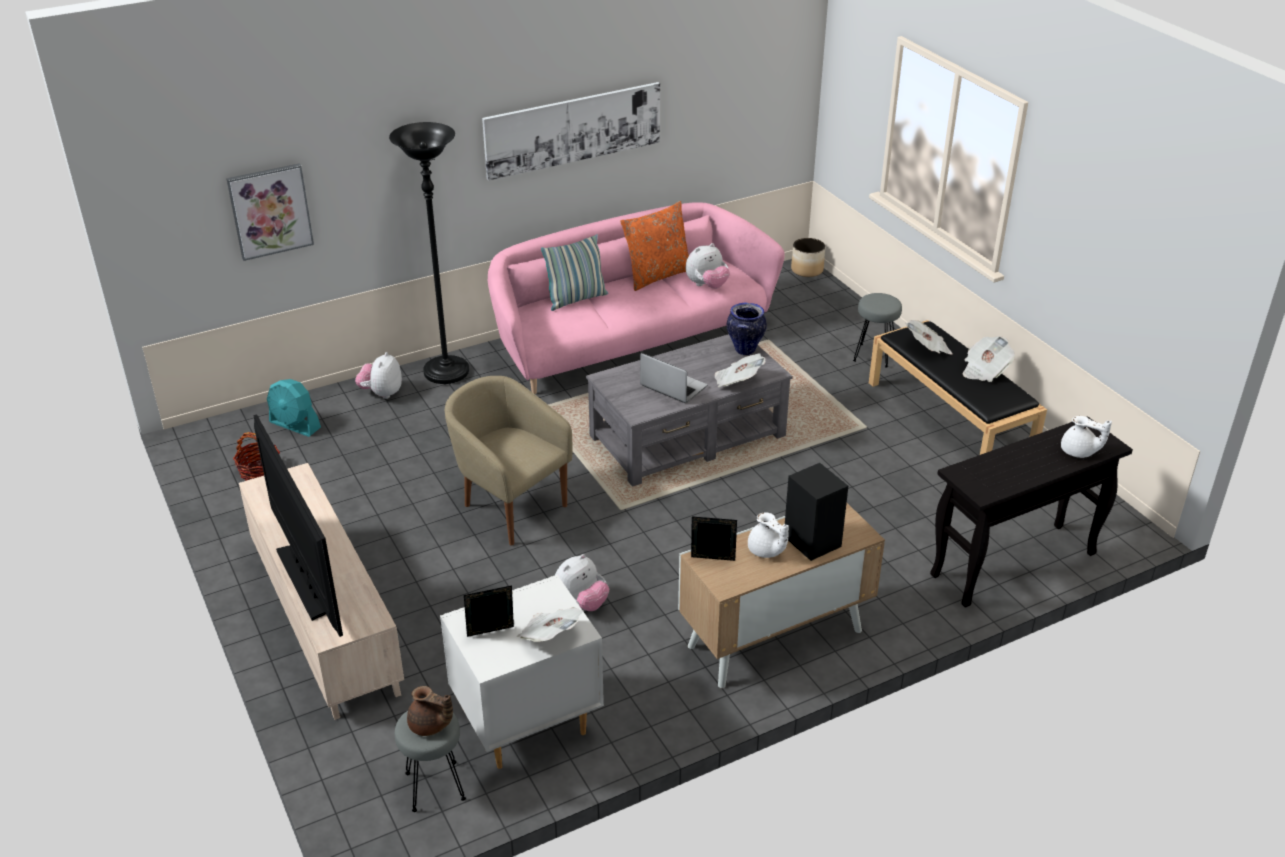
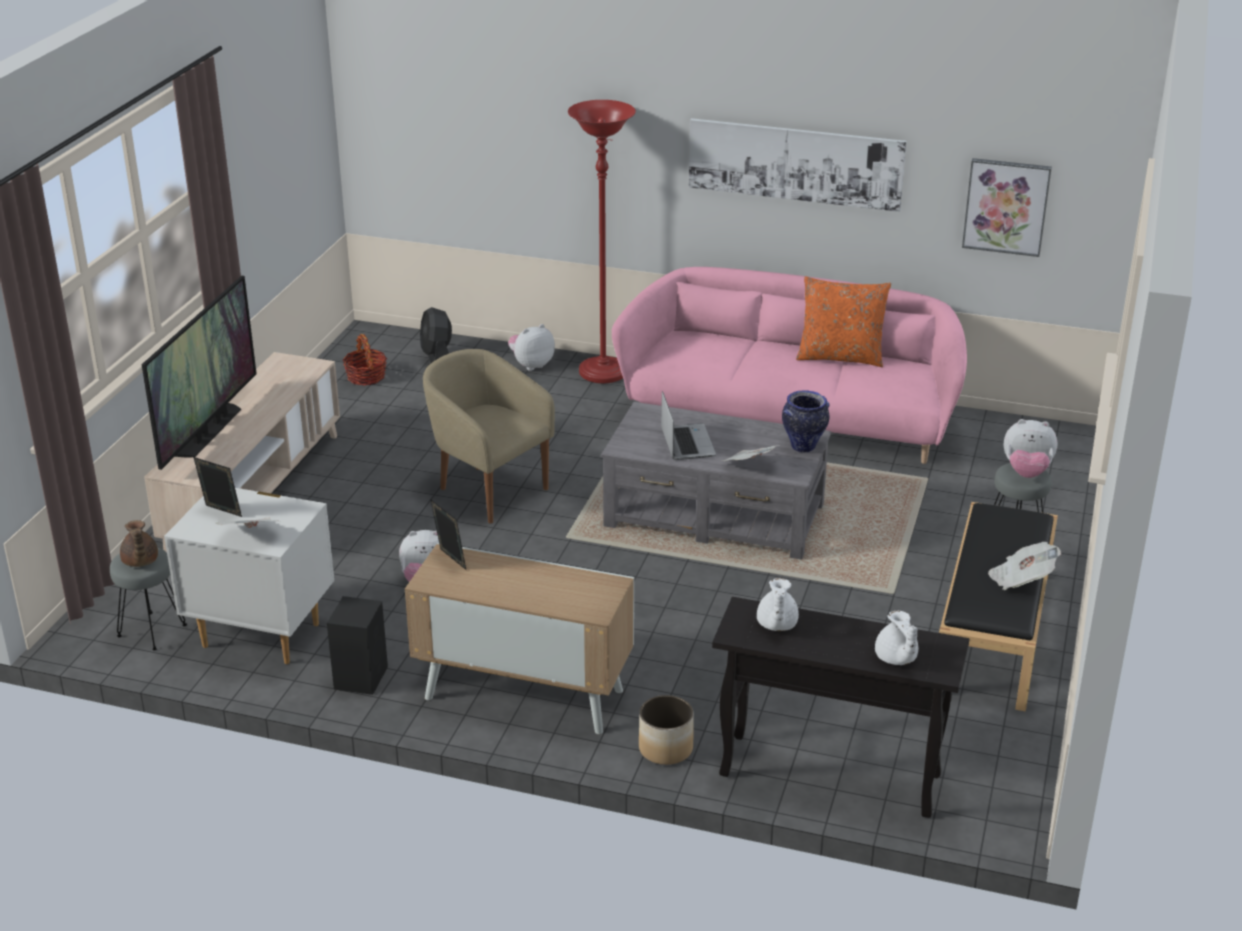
camera: 45 degrees right, 5 degrees down
picture [226,163,314,261] -> picture moved to [962,158,1052,257]
turquoise fan [267,379,321,437] -> black fan [420,307,452,363]
black floor lamp [389,122,469,384] -> red floor lamp [568,100,636,384]
beige armchair [445,376,572,546] -> beige armchair turned 45 degrees counterclockwise [423,349,555,524]
pillow [541,234,608,311] -> none
plush toy [686,243,730,289] -> plush toy moved to [1004,419,1058,478]
white teapot [748,512,789,558] -> white teapot moved to [757,578,799,631]
black speaker [785,463,848,561] -> black speaker moved to [327,596,388,695]
planter [791,238,825,277] -> planter moved to [639,695,694,765]
newspaper [905,320,953,354] -> none

